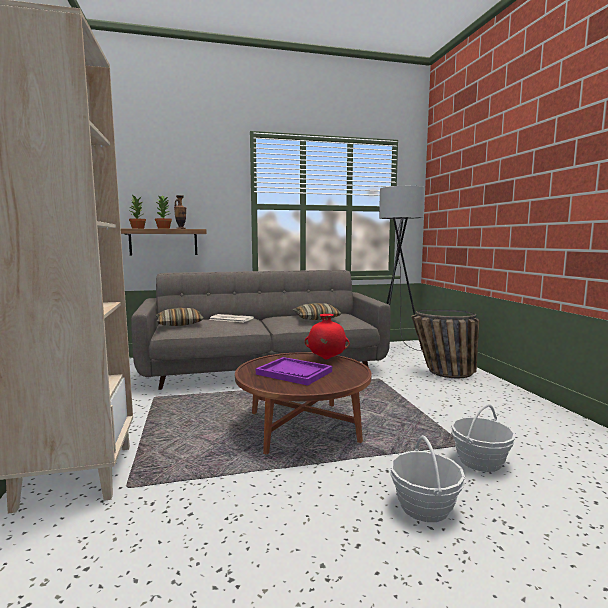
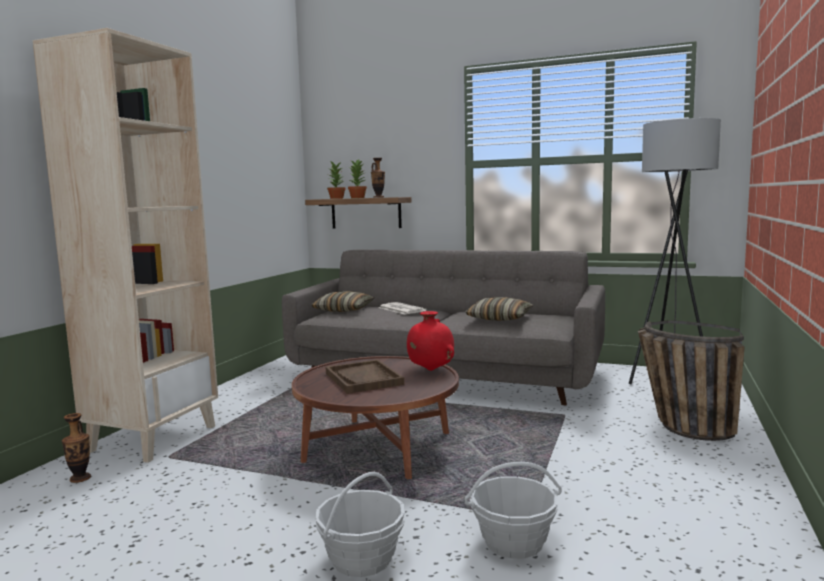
camera: 35 degrees right, 0 degrees up
purple tray [256,357,332,386] -> brown tray [326,360,404,394]
none -> vase [62,413,91,483]

